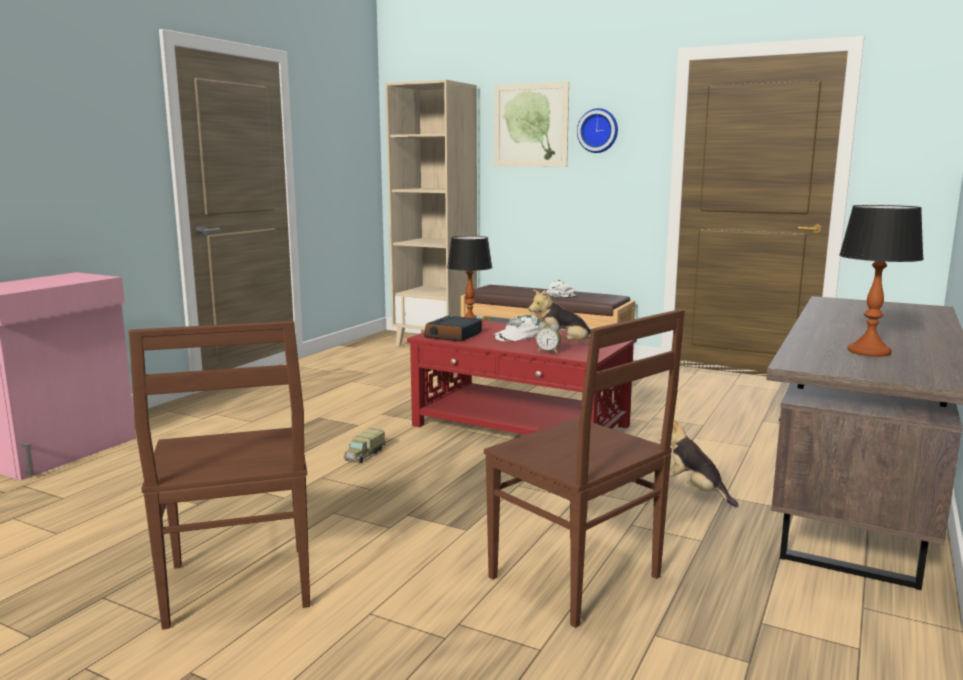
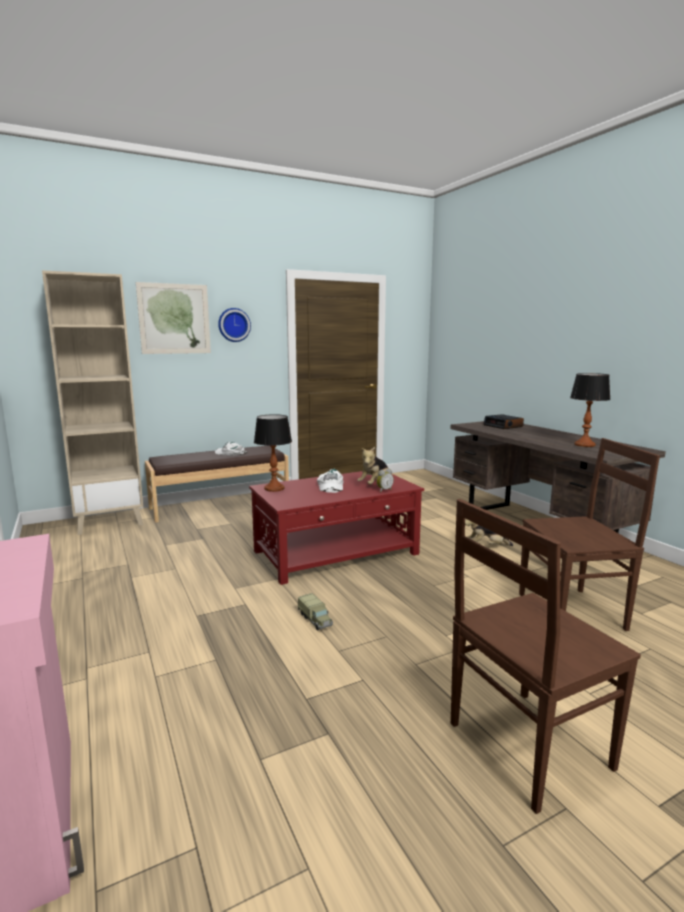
camera: 55 degrees left, 0 degrees up
brown chair [129,321,310,630] -> brown chair turned 135 degrees clockwise [451,499,641,814]
alarm clock [424,316,482,342] -> alarm clock moved to [484,414,524,429]

